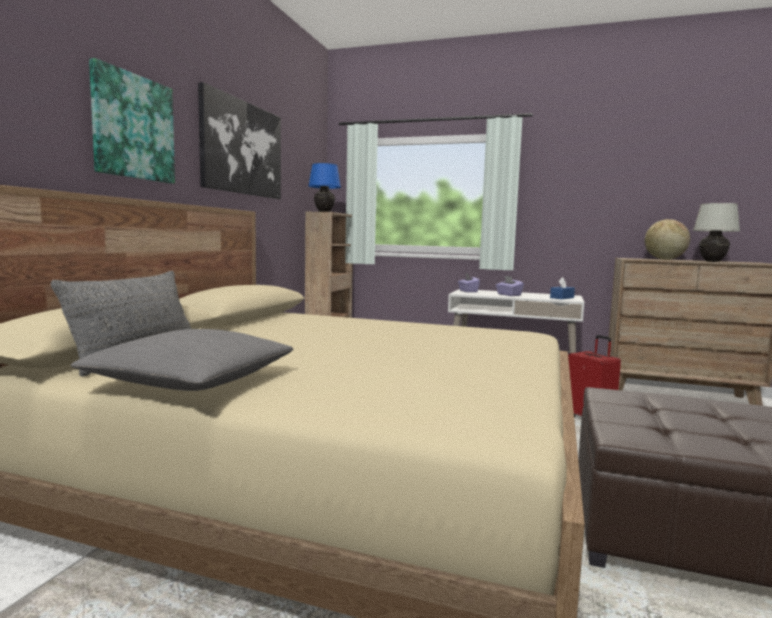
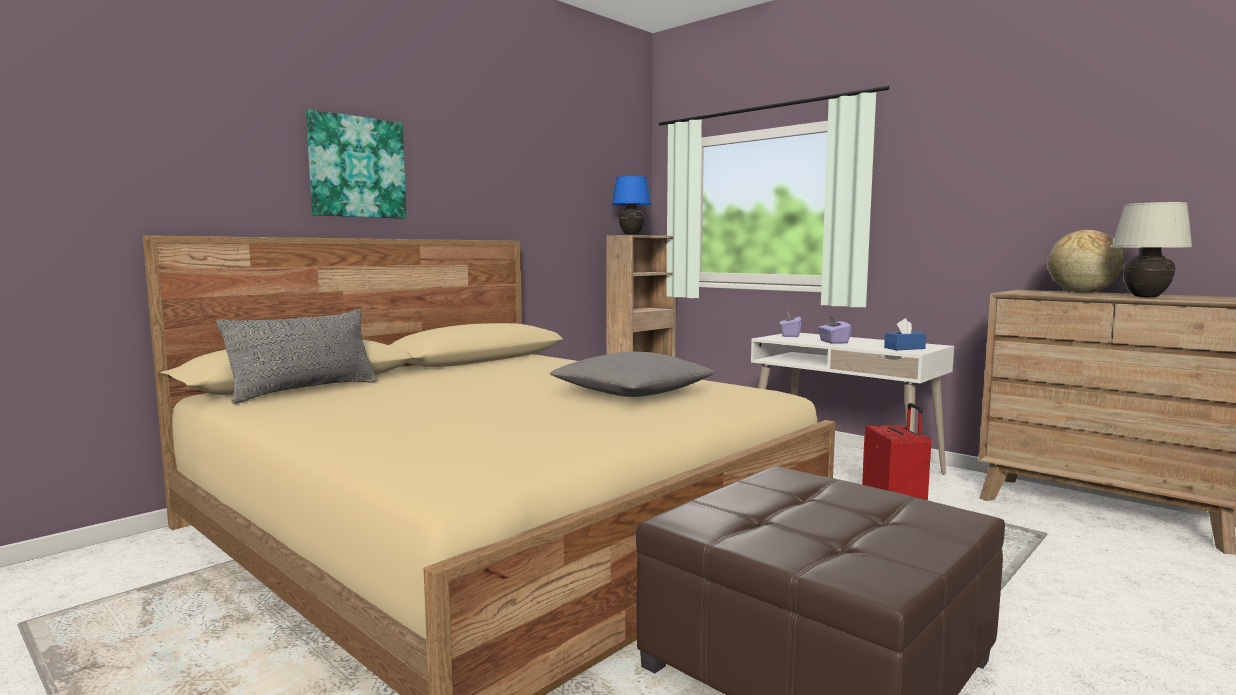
camera: 25 degrees right, 0 degrees up
grey pillow [70,329,293,391] -> grey pillow moved to [550,352,715,397]
picture [198,82,281,199] -> none

